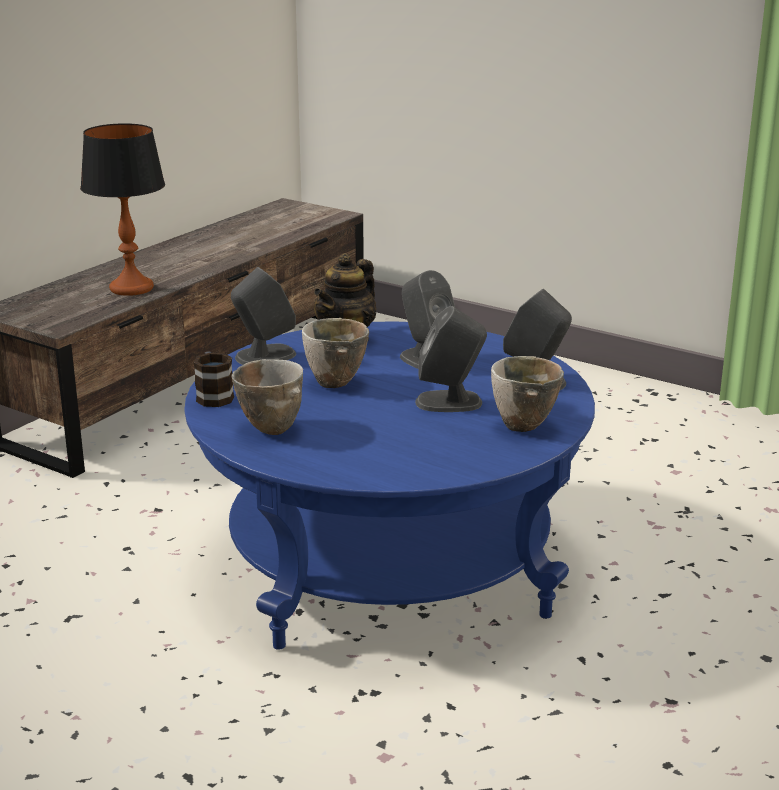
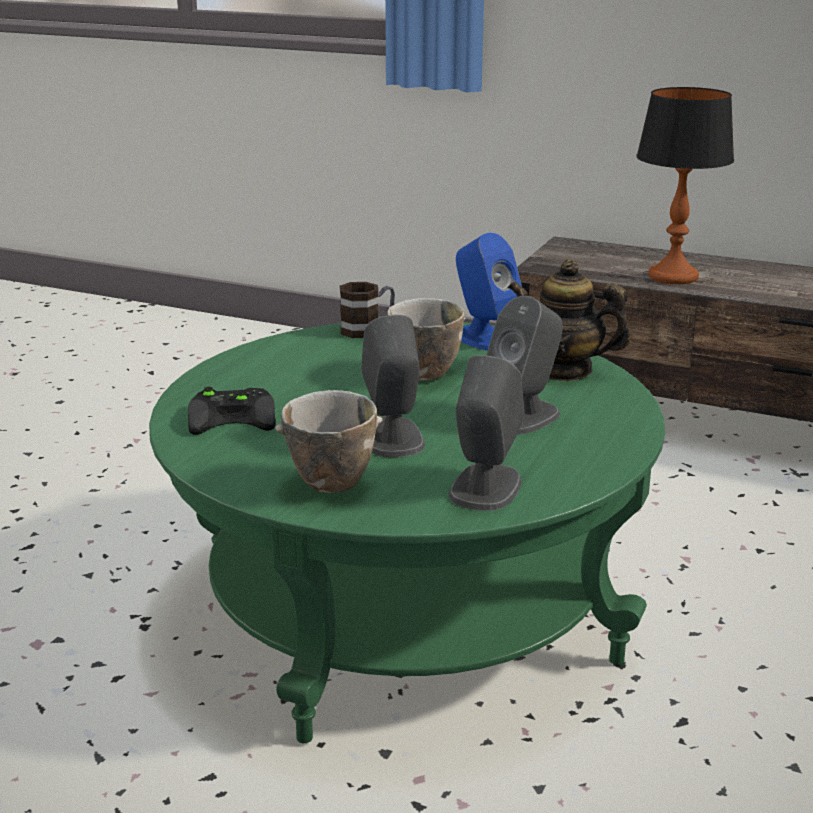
camera: 80 degrees right, 0 degrees up
blue coffee table [184,321,595,650] -> green coffee table [149,322,665,743]
grey speaker [231,267,296,365] -> blue speaker [456,233,522,351]
bowl [232,359,303,435] -> none
none -> black game controller [188,386,276,435]

